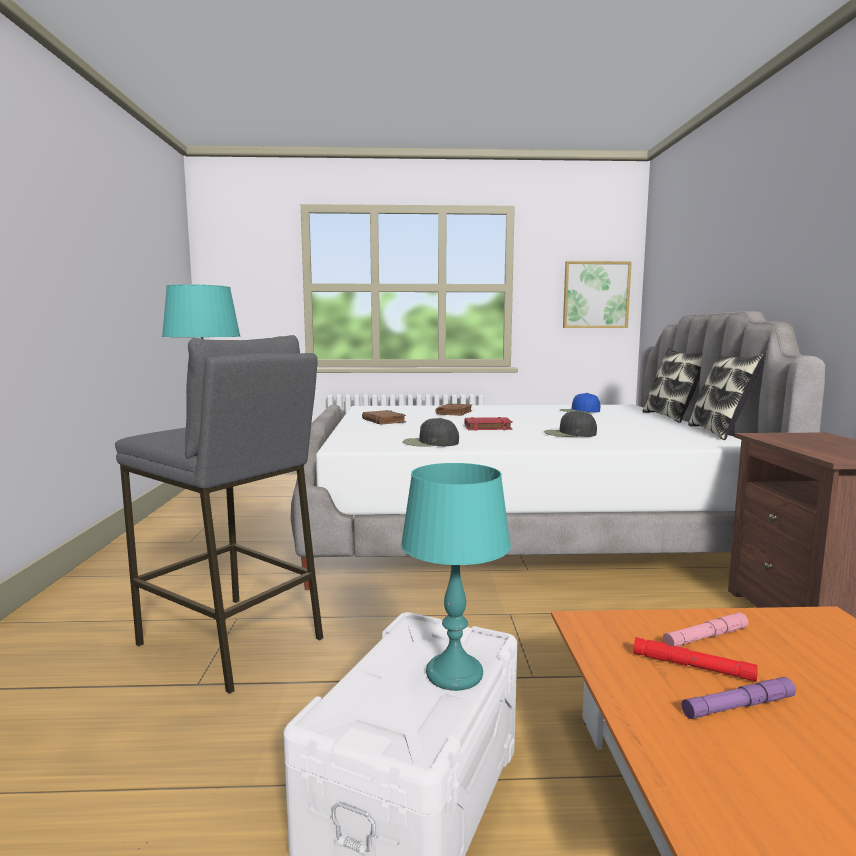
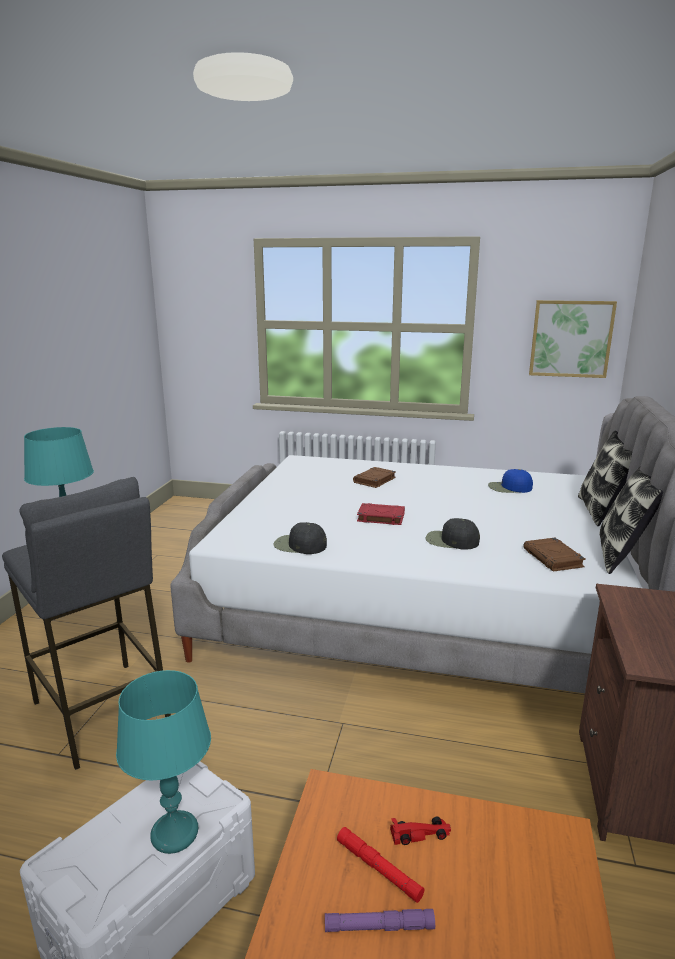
camera: 15 degrees right, 10 degrees up
brown book [362,410,406,424] -> brown book moved to [523,538,586,571]
pink flashlight [663,612,748,647] -> red toy car [390,817,451,845]

